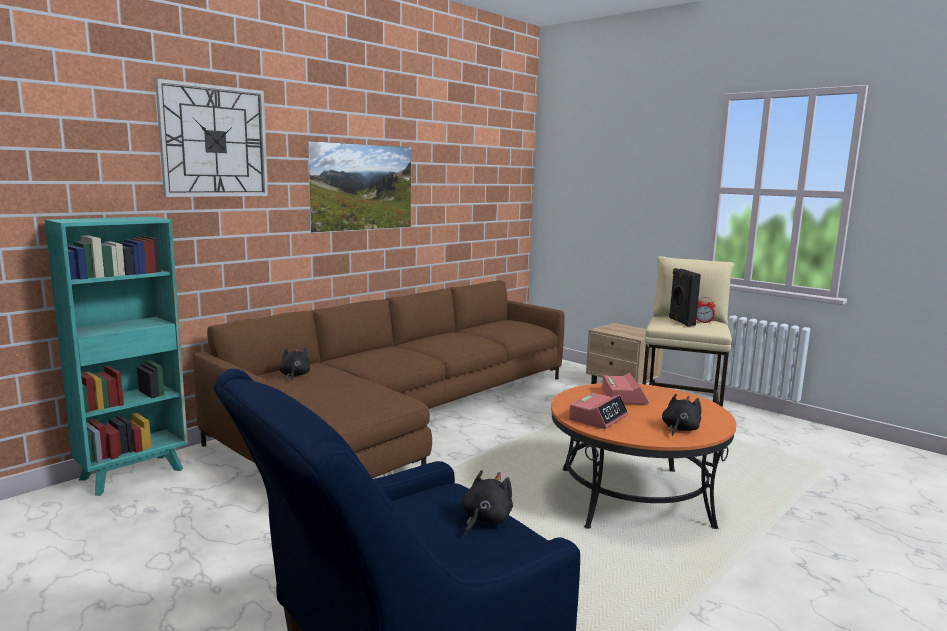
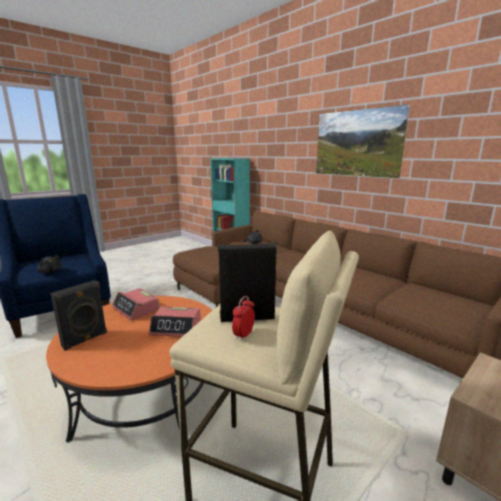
camera: 95 degrees right, 5 degrees up
wall clock [155,78,268,197] -> none
black plush toy [662,394,701,436] -> black speaker [50,280,107,351]

